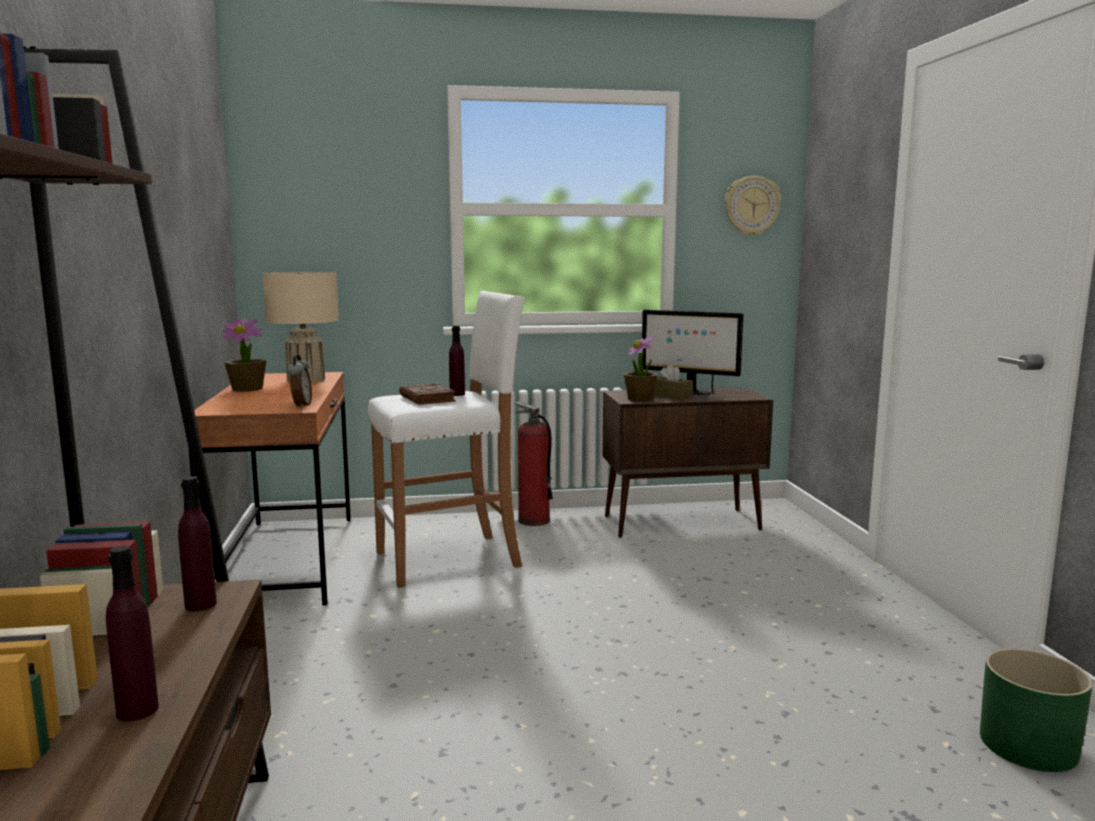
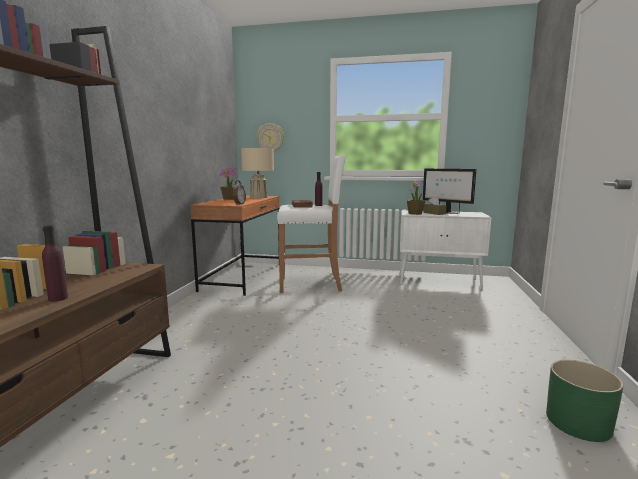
camera: 20 degrees right, 0 degrees up
purple bottle [178,476,217,612] -> none
fire extinguisher [515,402,553,526] -> none
brown cabinet [602,388,774,538] -> white cabinet [400,210,492,290]
wall clock [725,176,781,236] -> wall clock moved to [257,123,284,152]

